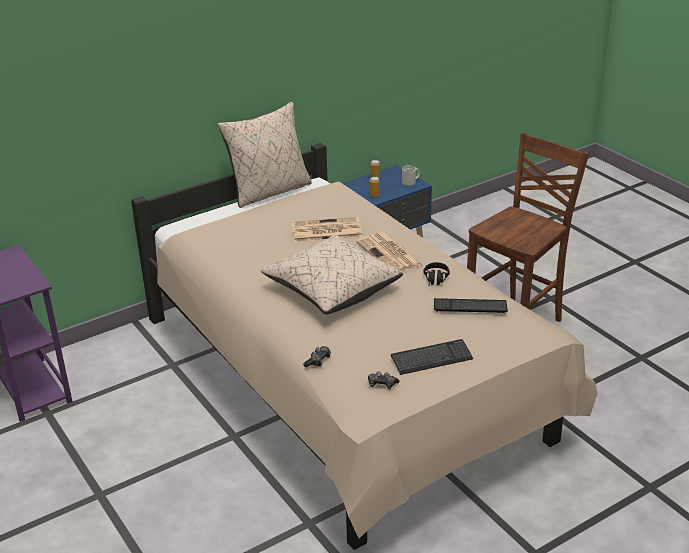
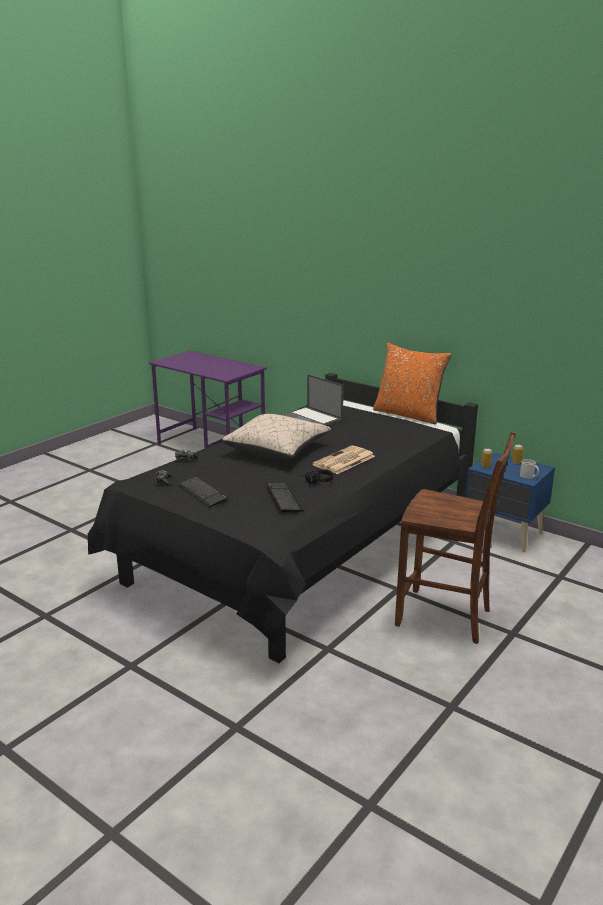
camera: 70 degrees right, 10 degrees down
beige bed [131,143,598,550] -> black bed [88,373,478,663]
beige pillow [218,102,312,208] -> orange pillow [373,343,451,425]
newspaper [292,217,362,242] -> none
none -> laptop [282,374,344,426]

